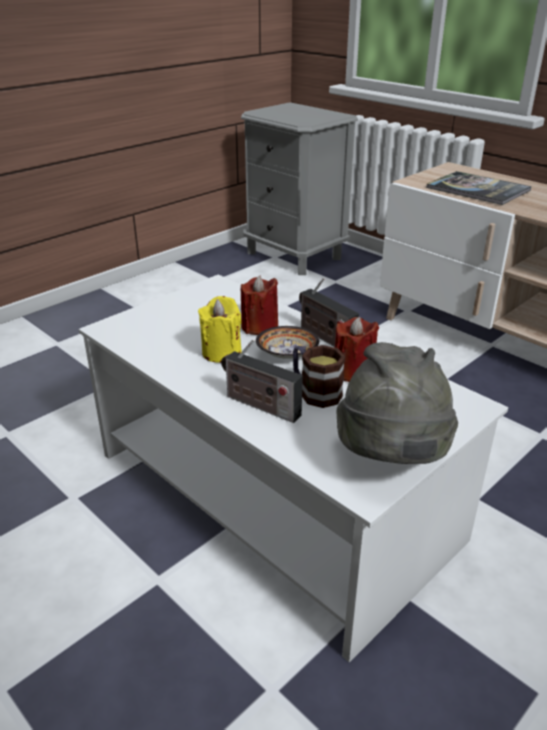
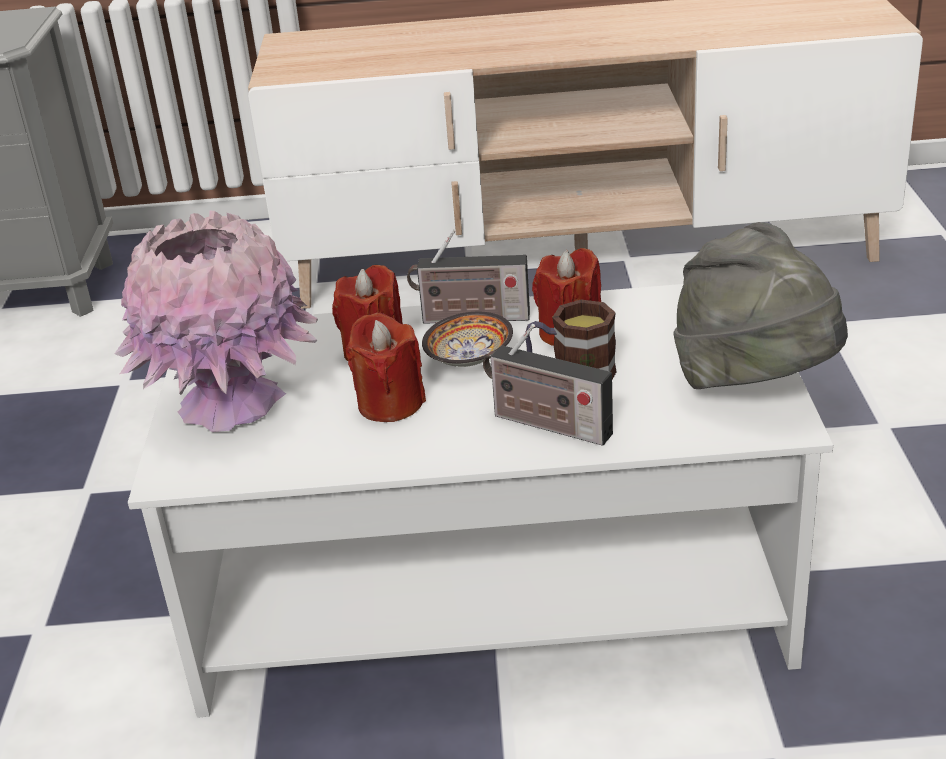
camera: 45 degrees left, 0 degrees up
yellow candle [198,296,242,363] -> red candle [346,312,426,422]
radio [221,339,303,423] -> radio turned 45 degrees clockwise [483,324,613,446]
book [426,171,532,205] -> none
none -> pink vase [114,211,318,432]

